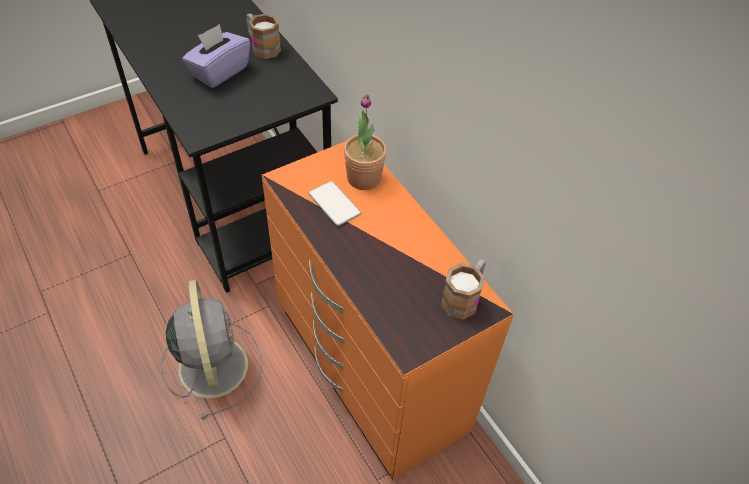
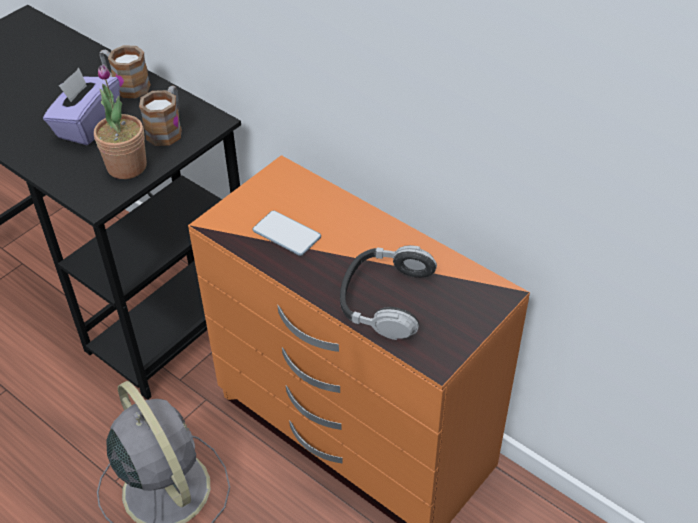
camera: 15 degrees left, 5 degrees down
potted plant [344,94,387,190] -> potted plant moved to [94,64,147,179]
mug [441,259,486,320] -> mug moved to [139,86,182,146]
none -> headphones [340,245,437,340]

